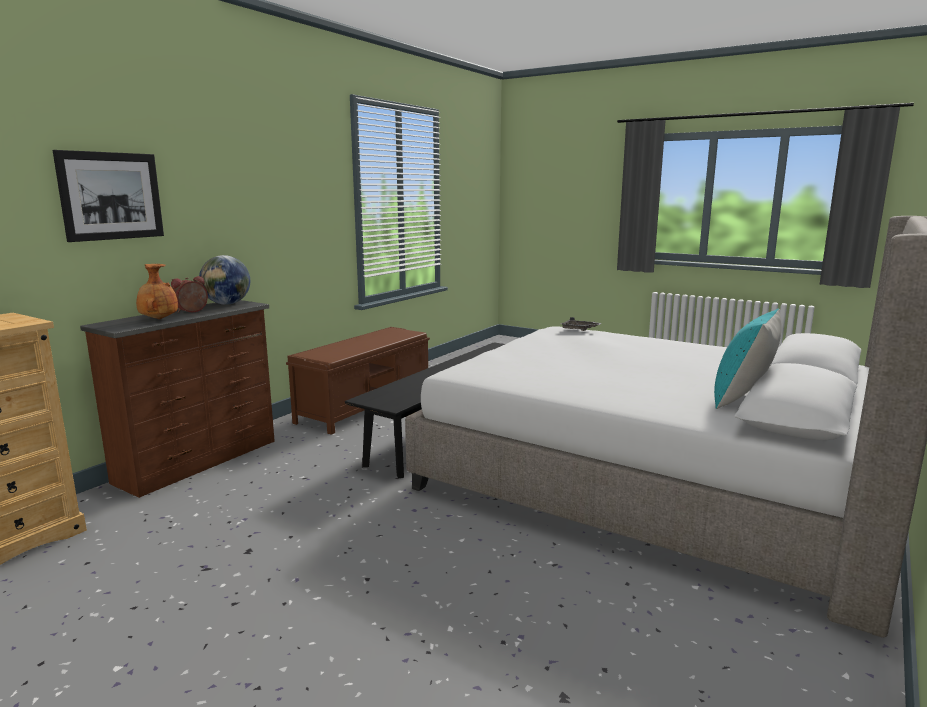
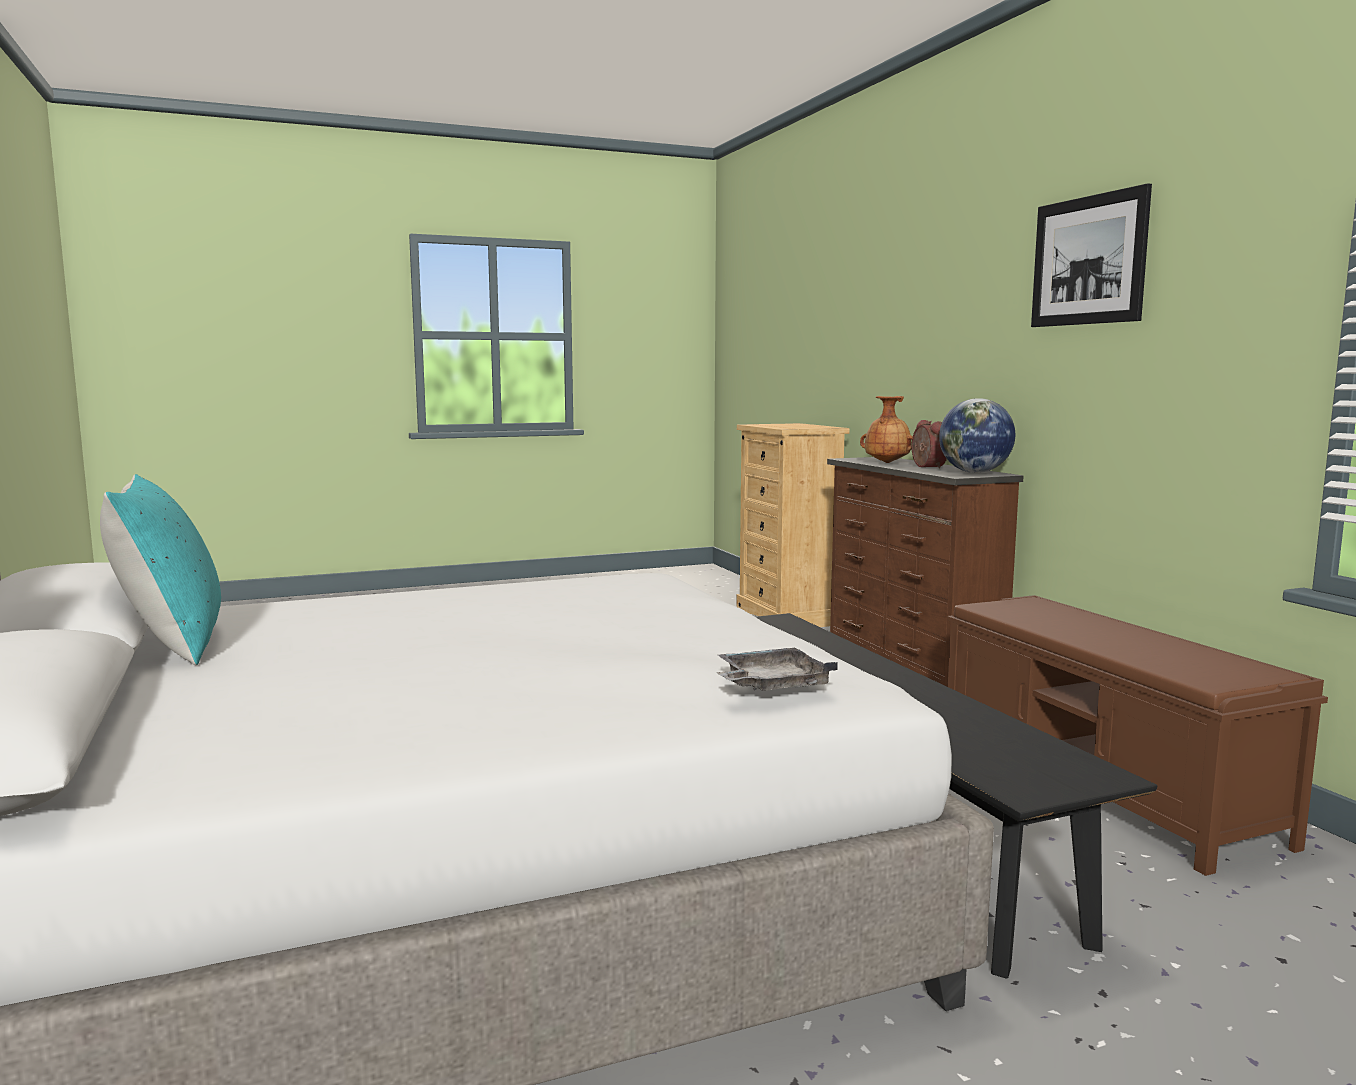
camera: 125 degrees right, 5 degrees down
picture [53,150,164,242] -> picture moved to [1031,183,1152,327]

